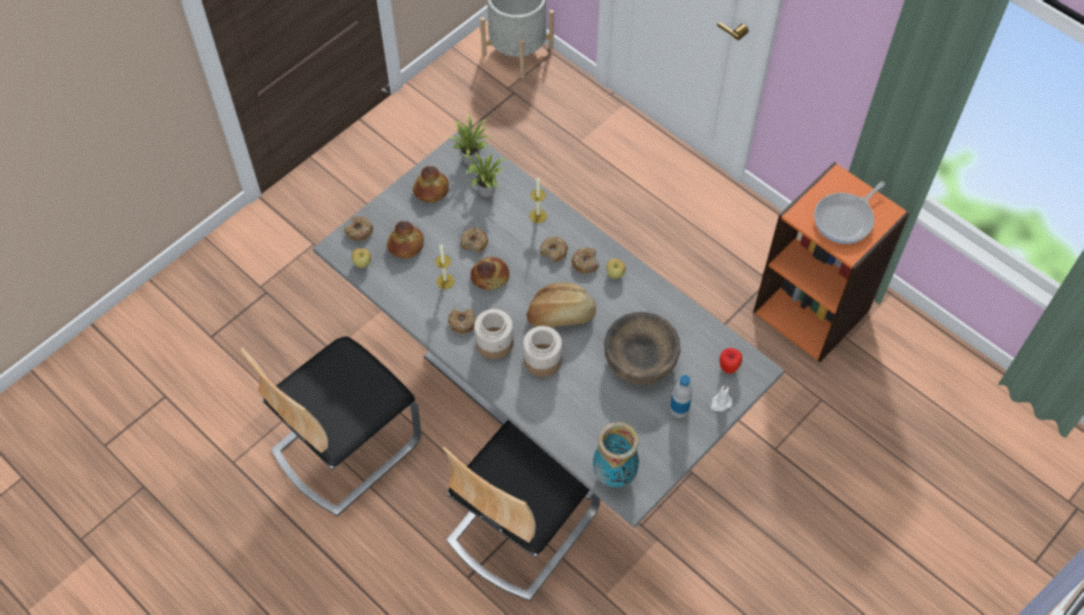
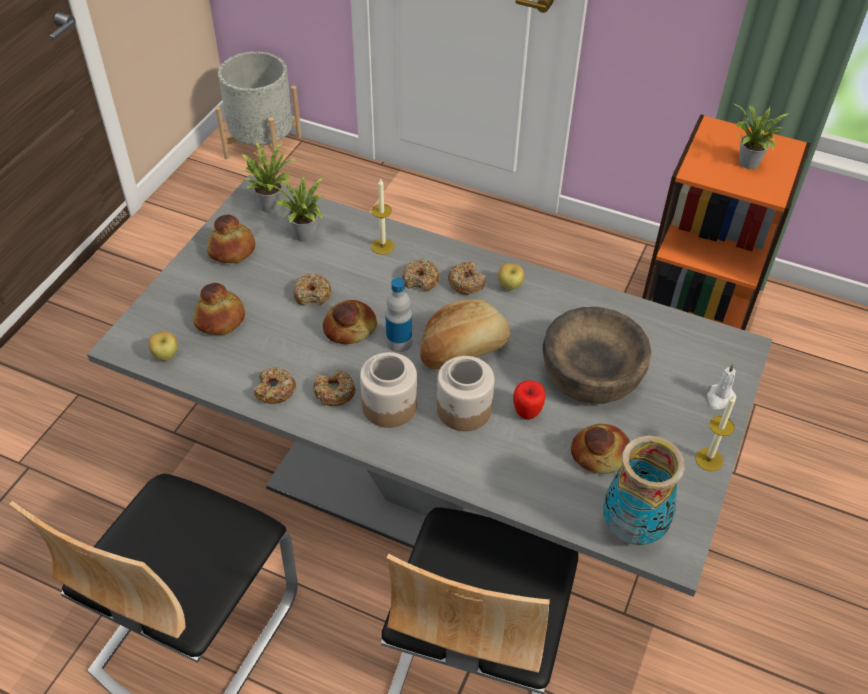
camera: 20 degrees left, 10 degrees down
donut [345,216,373,241] -> donut moved to [254,368,296,404]
candle [435,244,455,289] -> candle moved to [695,395,735,471]
bottle [670,375,692,418] -> bottle moved to [385,278,412,352]
apple [719,348,742,373] -> apple moved to [513,380,545,420]
frying pan [814,182,885,244] -> potted plant [735,104,791,169]
none -> bread [571,424,630,474]

